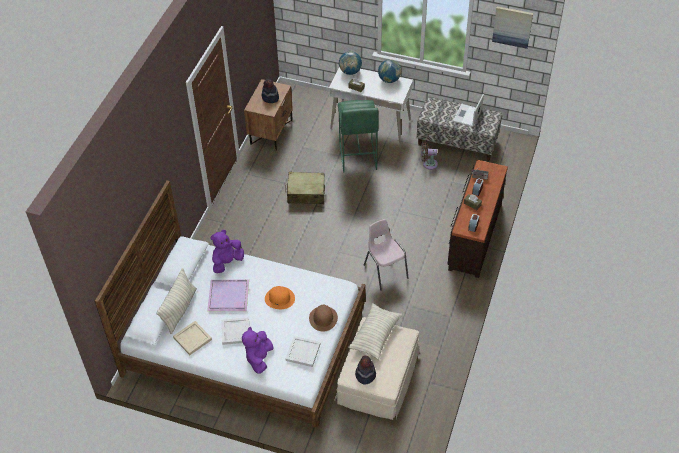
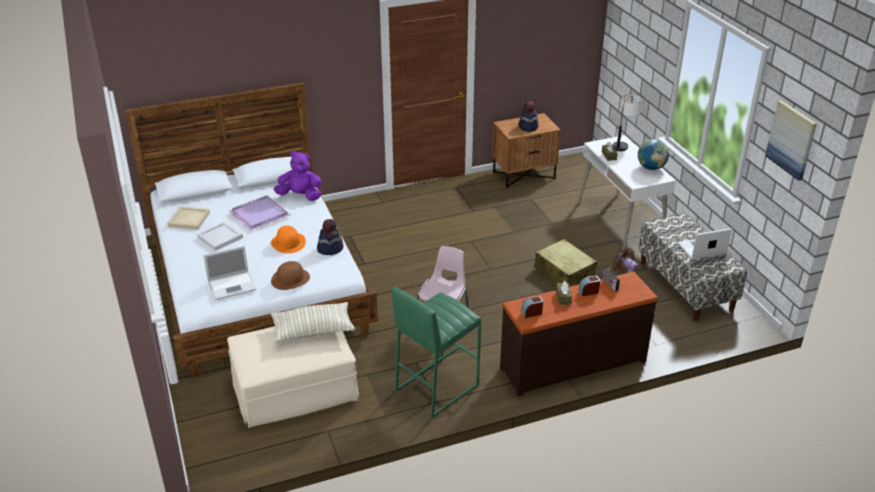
camera: 50 degrees right, 15 degrees down
pillow [156,268,197,334] -> none
purple plush toy [242,327,274,374] -> none
beige suitcase [285,172,325,204] -> beige suitcase moved to [534,239,597,287]
white tray [286,336,321,367] -> laptop [203,246,256,300]
green stool [338,100,379,173] -> green stool moved to [391,287,481,418]
globe [339,51,362,75] -> table lamp [612,94,642,151]
hat [355,356,376,385] -> hat moved to [317,219,343,255]

